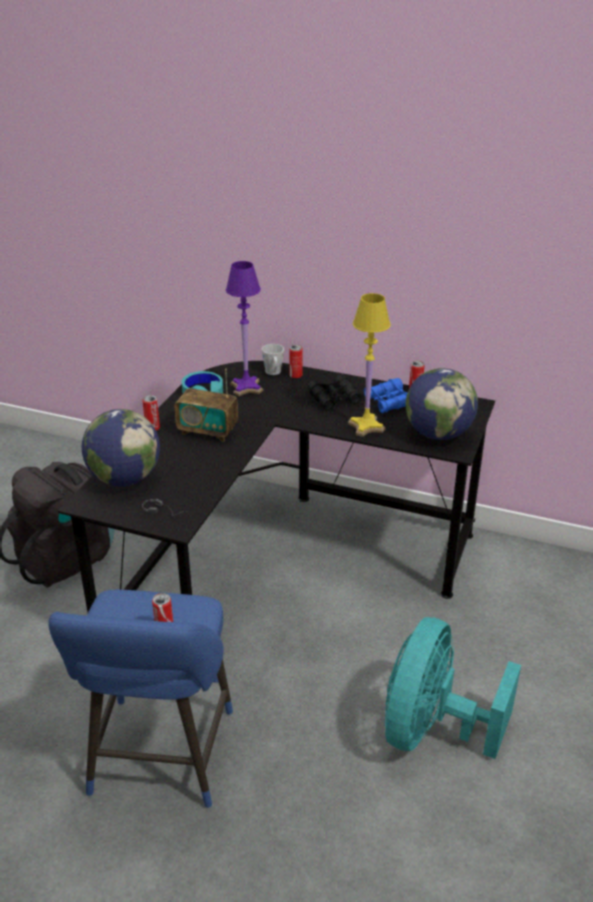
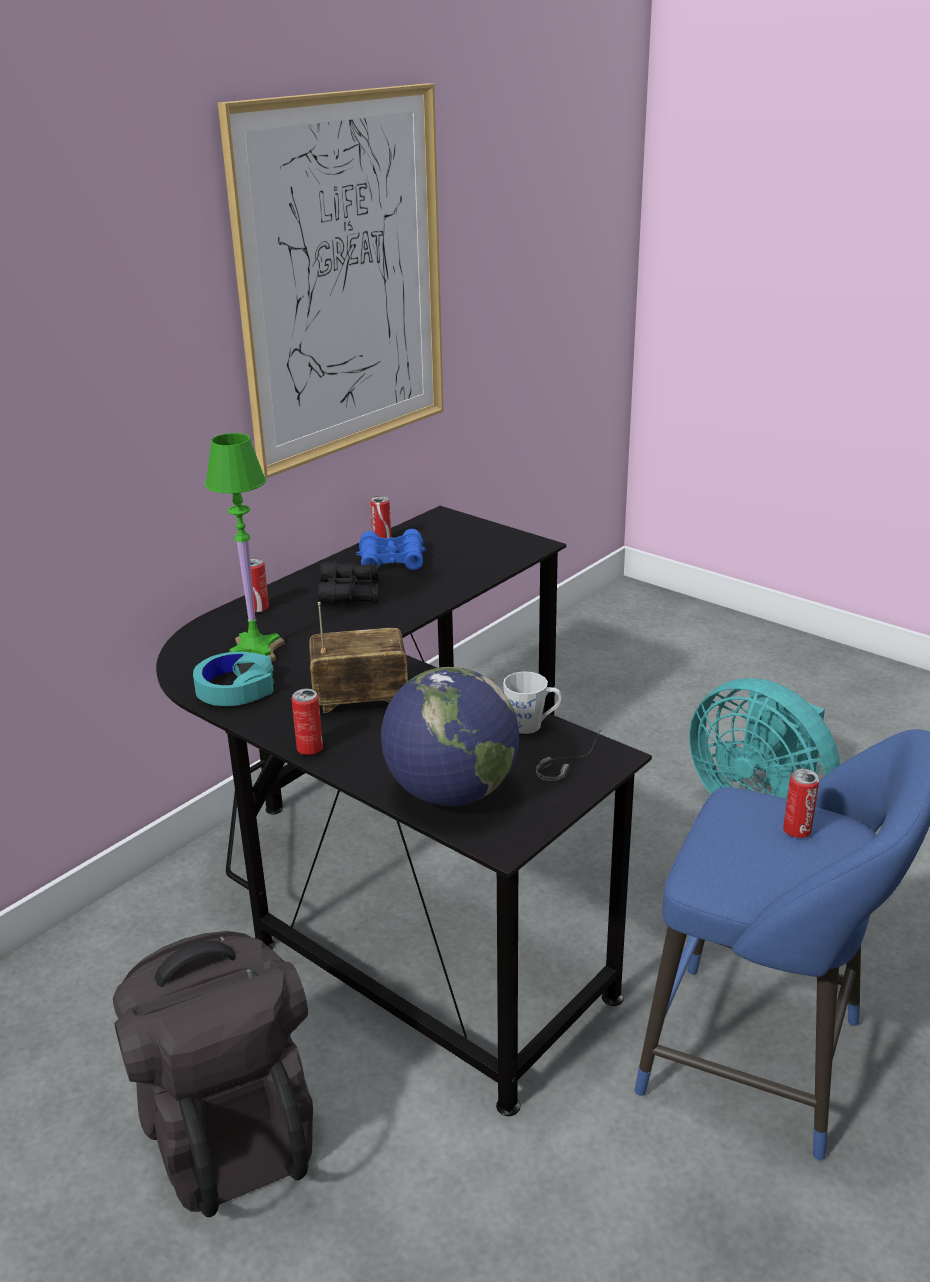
camera: 70 degrees left, 5 degrees down
radio [175,369,238,442] -> radio turned 135 degrees counterclockwise [309,602,408,713]
purple table lamp [226,261,263,396] -> green table lamp [205,433,285,662]
grey mug [262,344,284,375] -> grey mug moved to [503,671,561,734]
yellow table lamp [348,293,391,437] -> none
globe [406,368,478,440] -> none
none -> picture [218,83,444,478]

